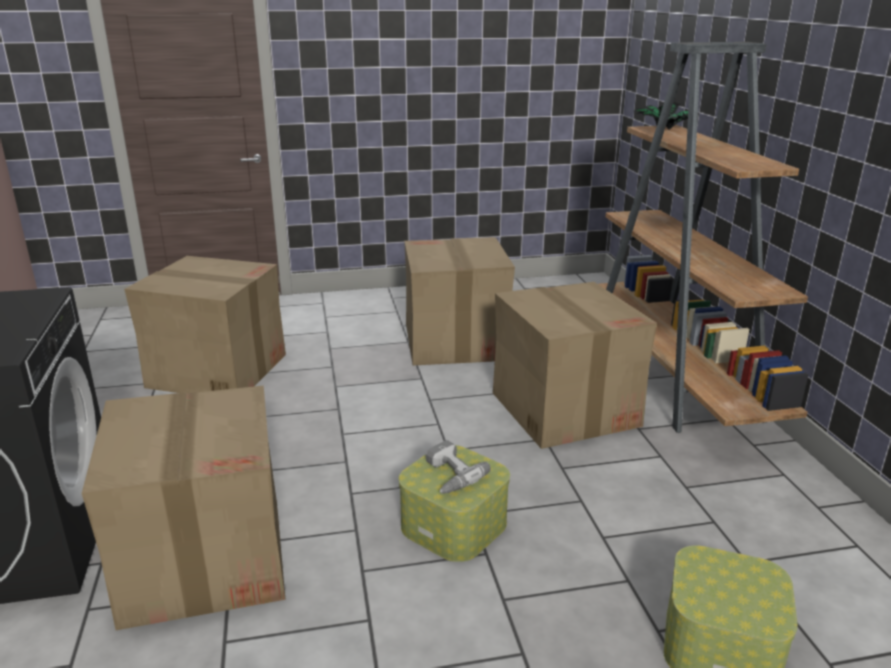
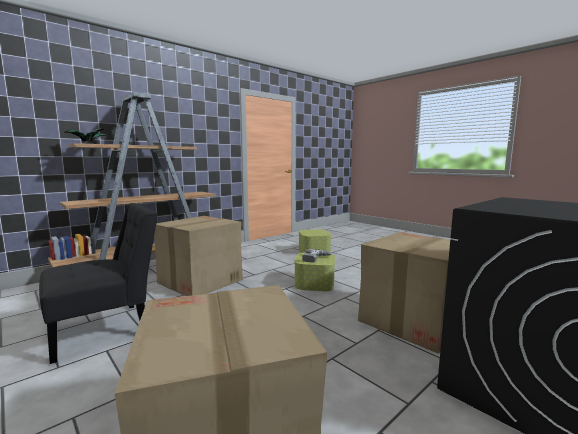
camera: 120 degrees left, 15 degrees down
cardboard box [404,237,515,365] -> black chair [39,203,158,364]

